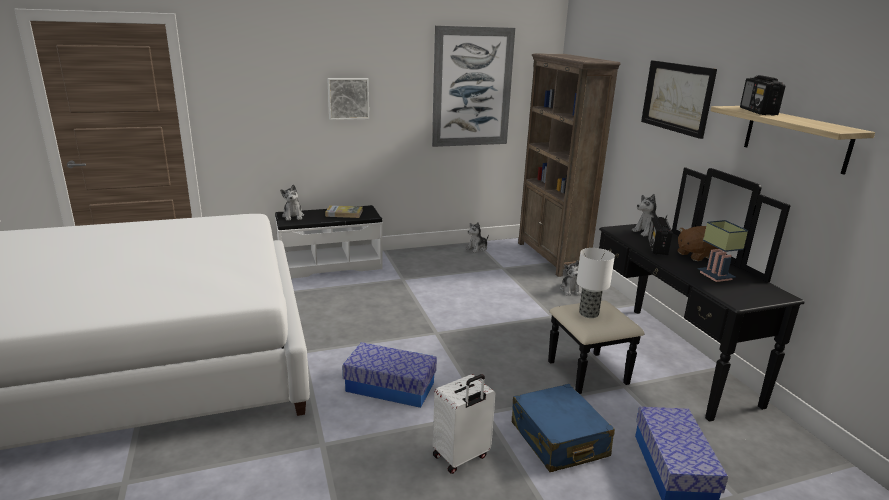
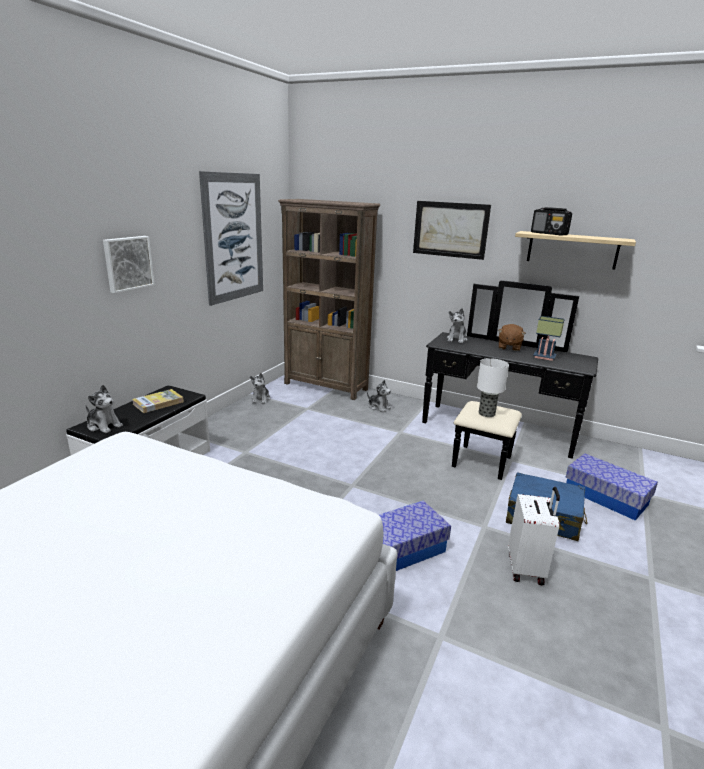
camera: 45 degrees left, 0 degrees up
radio [648,217,673,255] -> none

